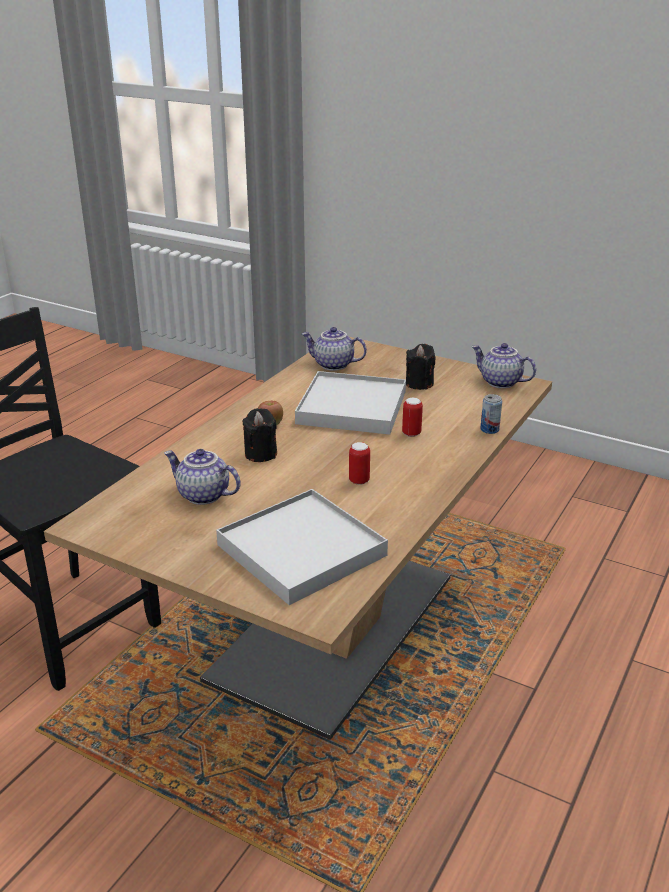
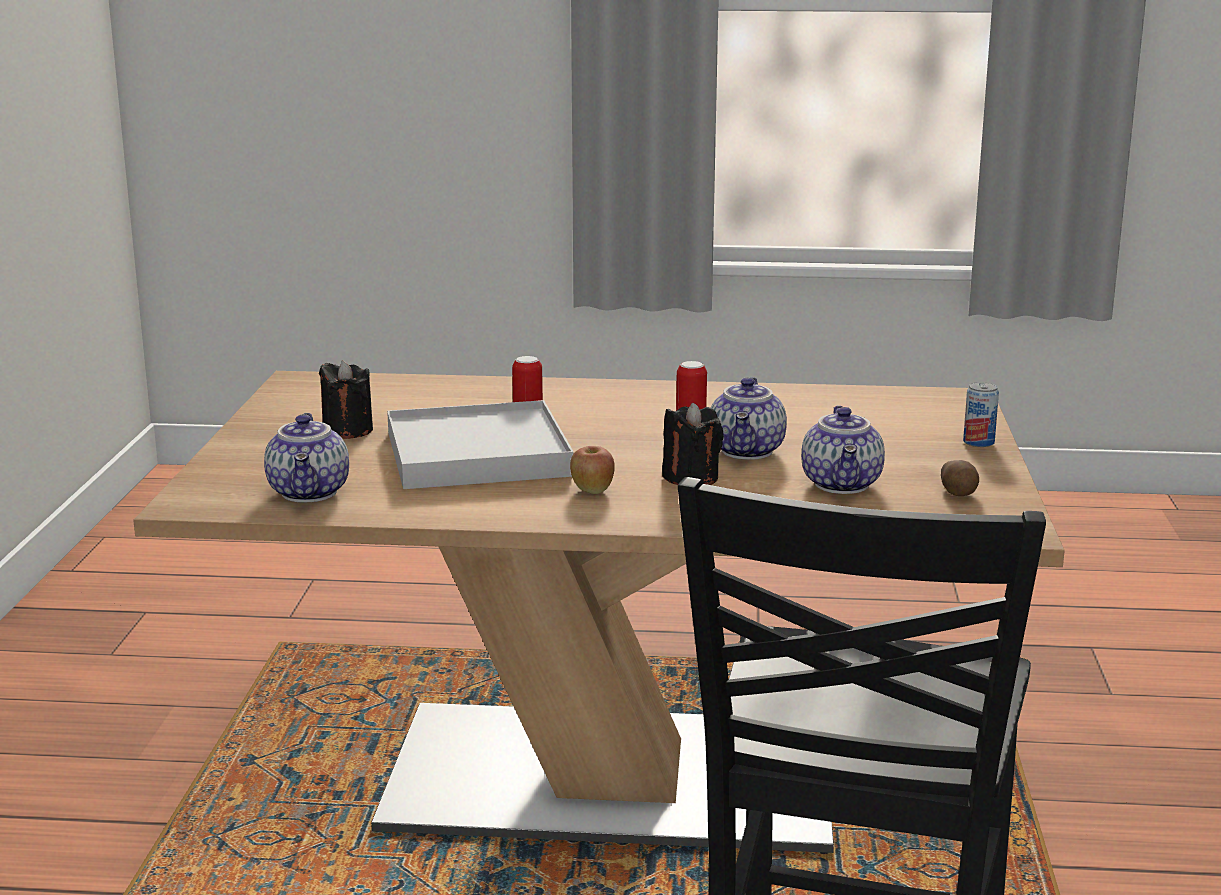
camera: 115 degrees left, 10 degrees down
white tray [216,489,388,605] -> none
teapot [472,343,536,388] -> teapot moved to [711,377,787,460]
can [480,394,502,434] -> can moved to [963,382,999,447]
none -> potato [941,460,979,496]

